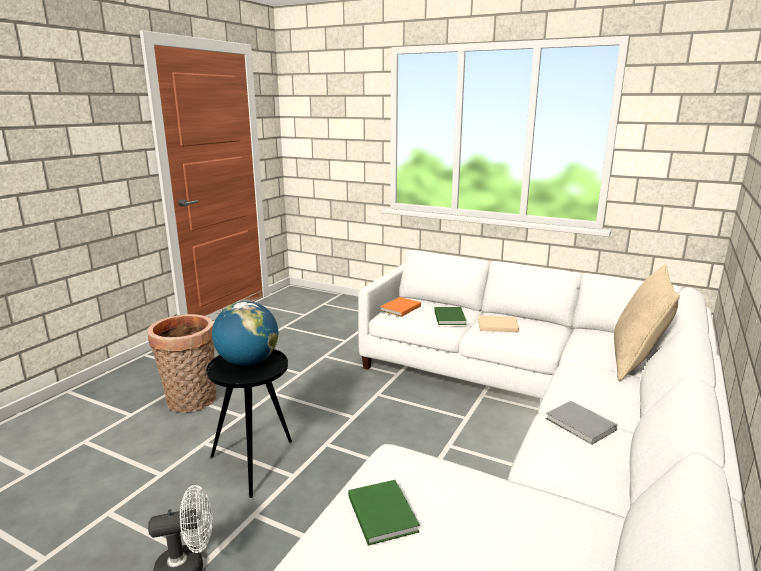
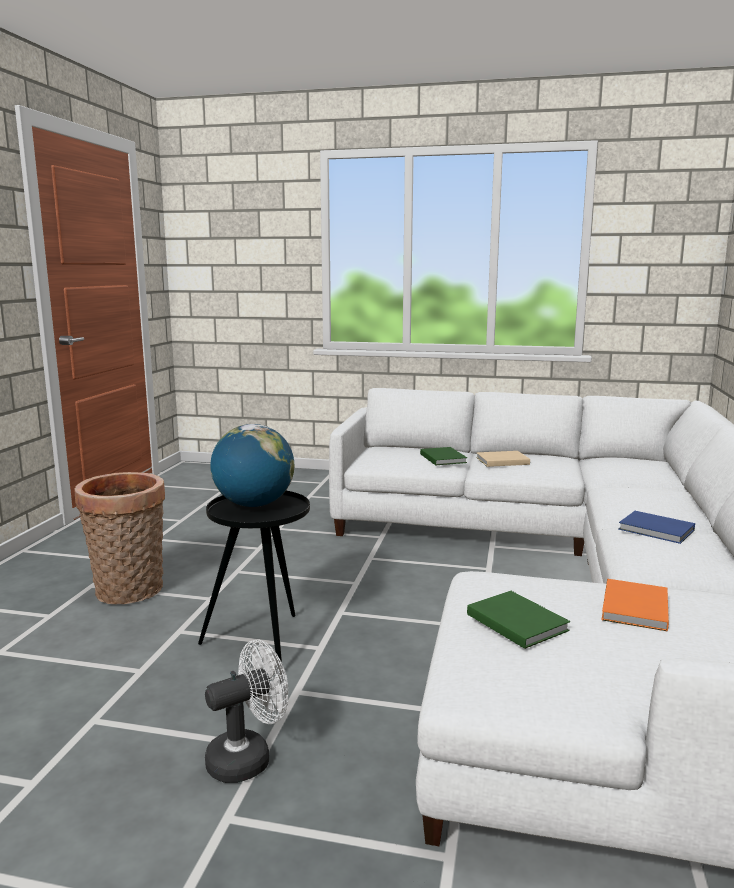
camera: 15 degrees left, 5 degrees down
orange book [380,297,421,317] -> orange book moved to [602,579,669,631]
grey book [546,401,617,445] -> blue book [619,511,695,544]
beige pillow [614,264,680,381] -> none

